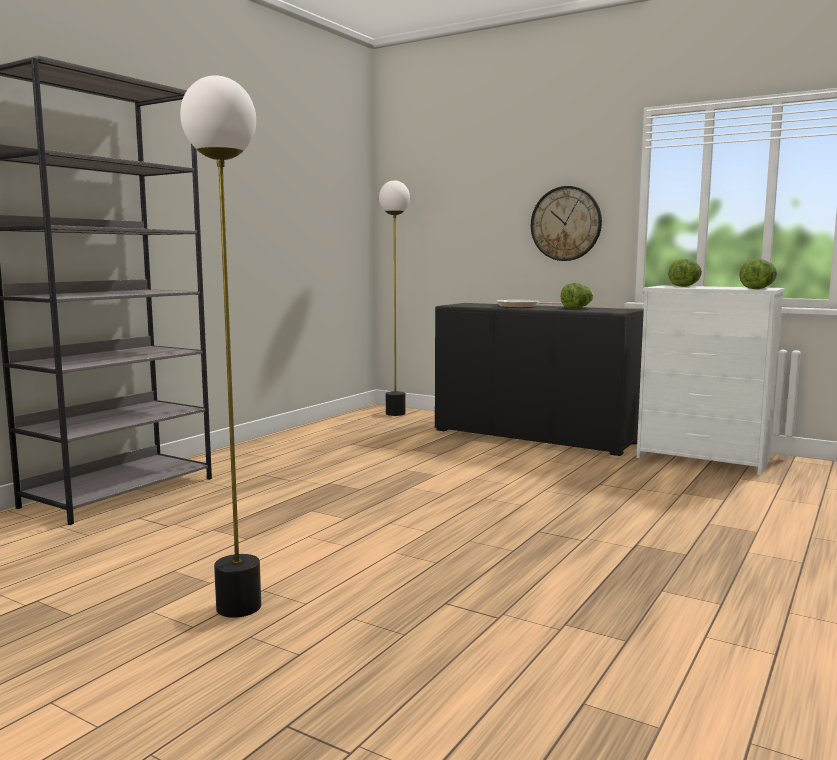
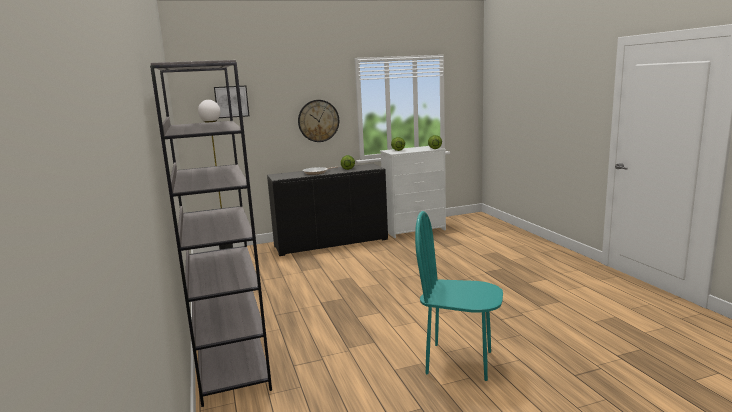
camera: 50 degrees left, 5 degrees up
floor lamp [180,75,261,618] -> turquoise chair [415,211,503,381]
none -> picture [214,86,249,118]

